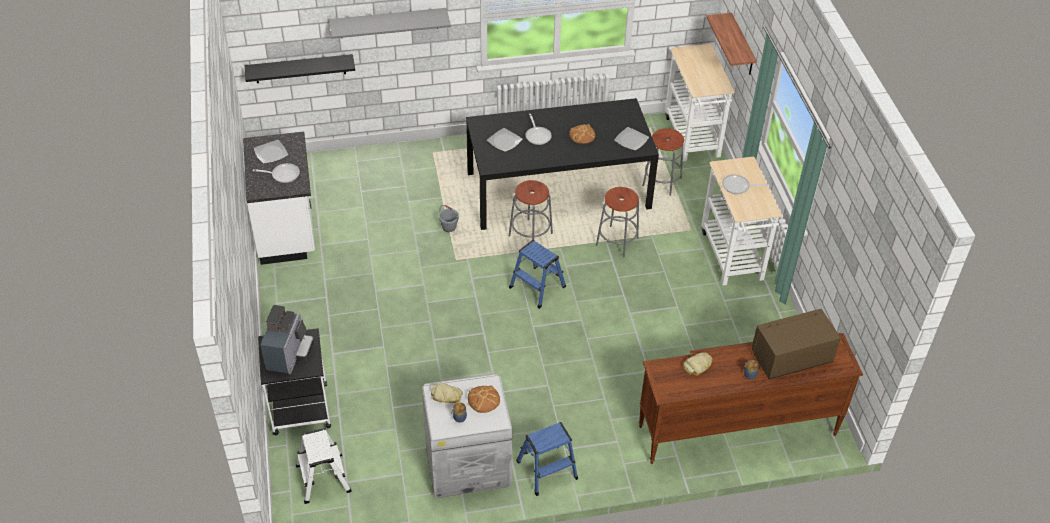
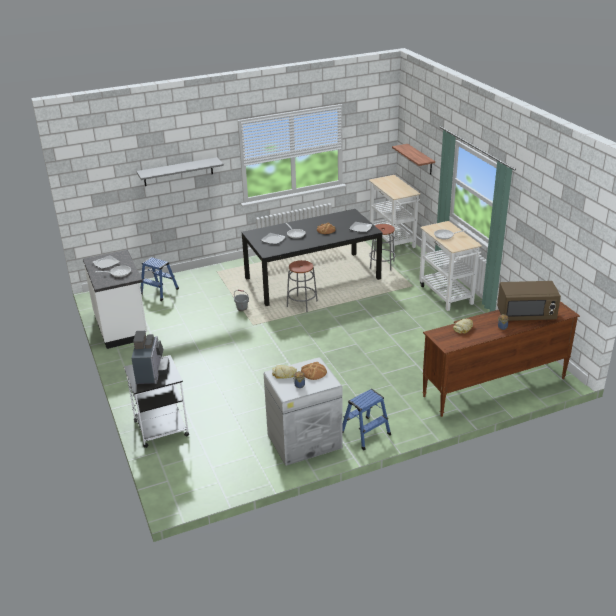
camera: 10 degrees left, 15 degrees down
black shelf [245,54,355,83] -> none
white step ladder [296,428,352,504] -> none
blue step ladder [509,240,566,309] -> blue step ladder moved to [141,257,179,301]
grey stool [596,187,639,257] -> none
brown microwave [751,309,841,379] -> brown microwave turned 150 degrees counterclockwise [497,281,561,321]

